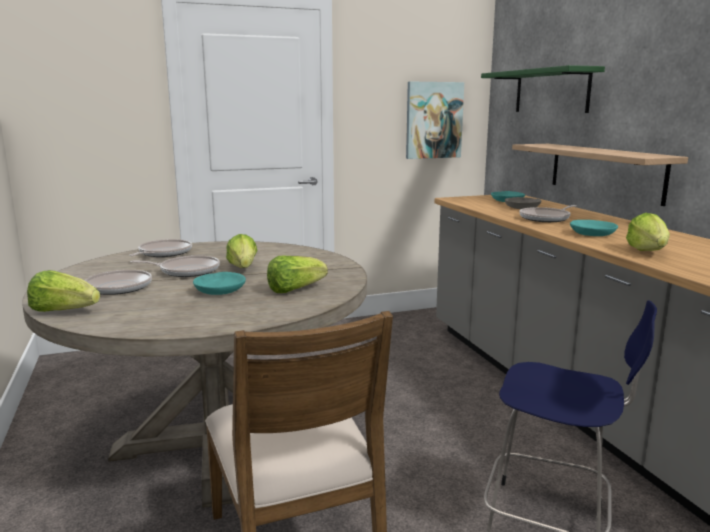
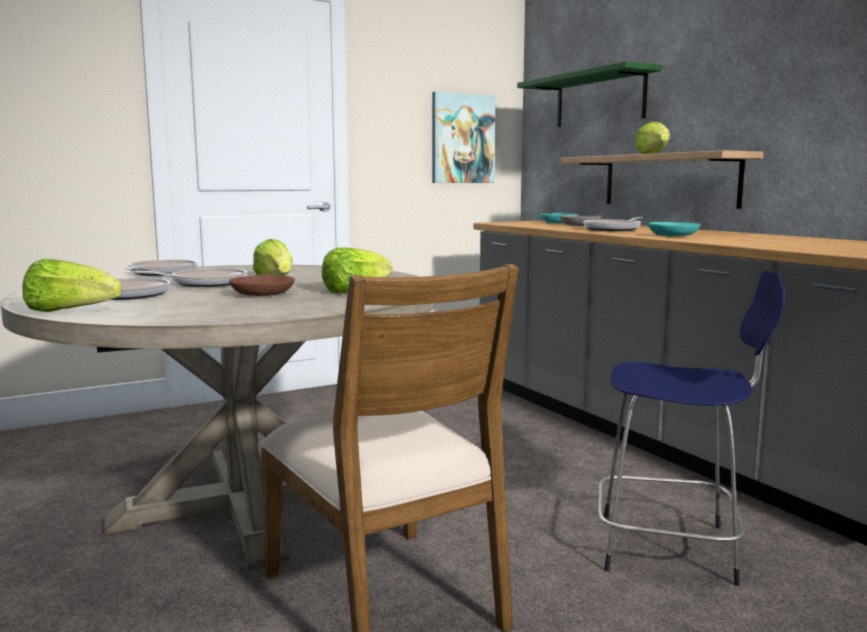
camera: 10 degrees left, 5 degrees down
turquoise bowl [193,272,246,295] -> brown bowl [229,275,295,296]
lettuce [626,213,670,251] -> lettuce moved to [635,122,670,154]

